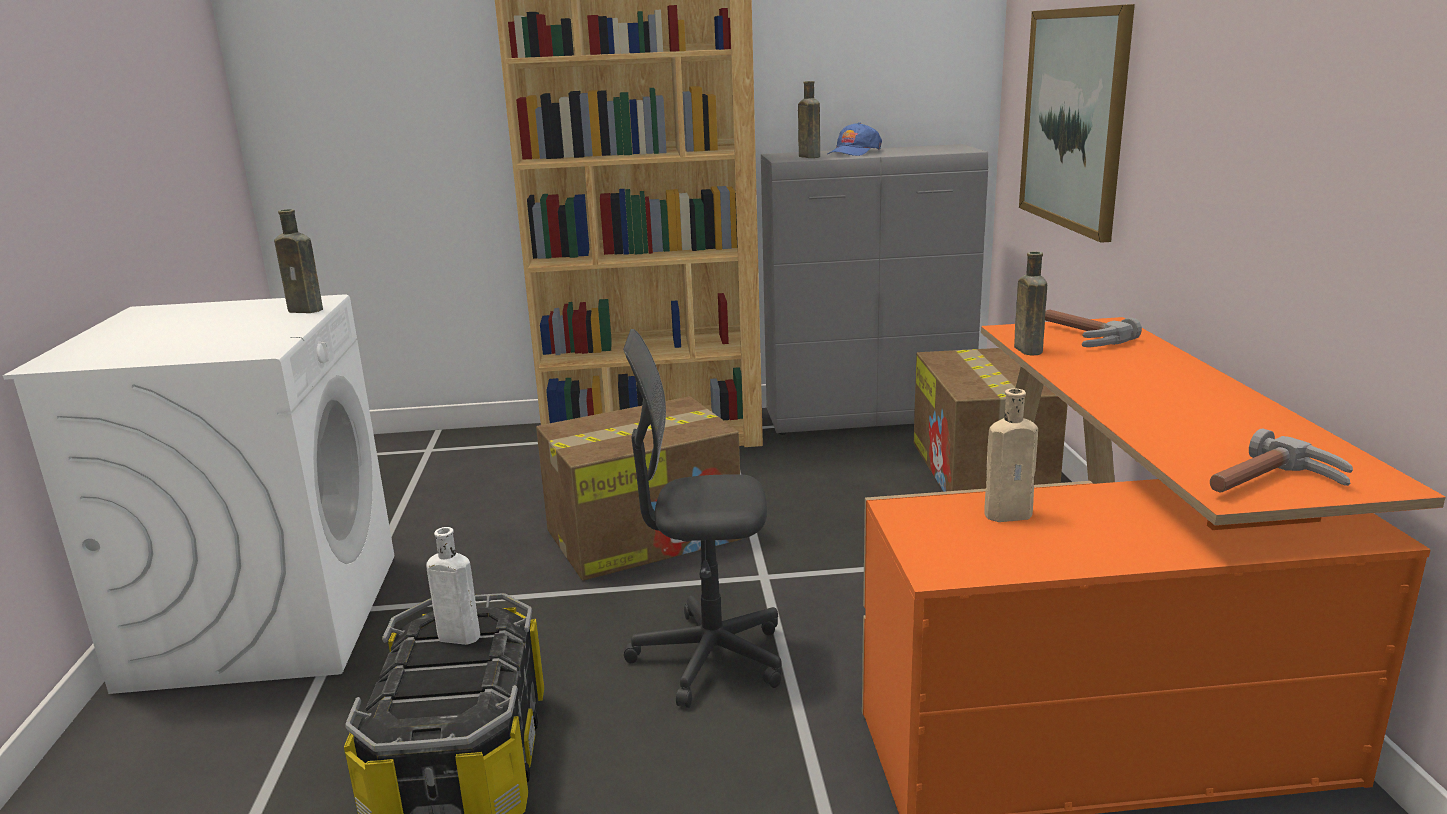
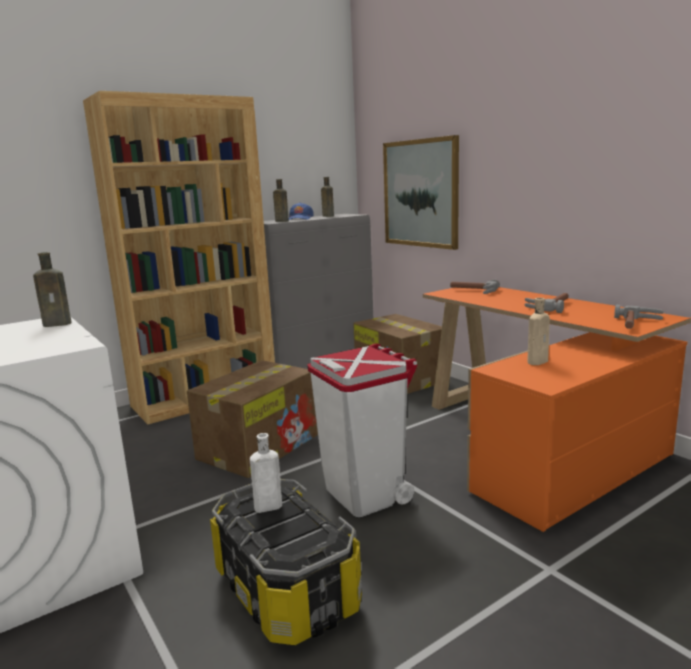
camera: 30 degrees left, 5 degrees down
grey office chair [623,329,782,708] -> white trash can [307,344,418,517]
brown bottle [1014,251,1047,356] -> brown bottle moved to [321,177,334,217]
none -> hammer [524,293,569,313]

